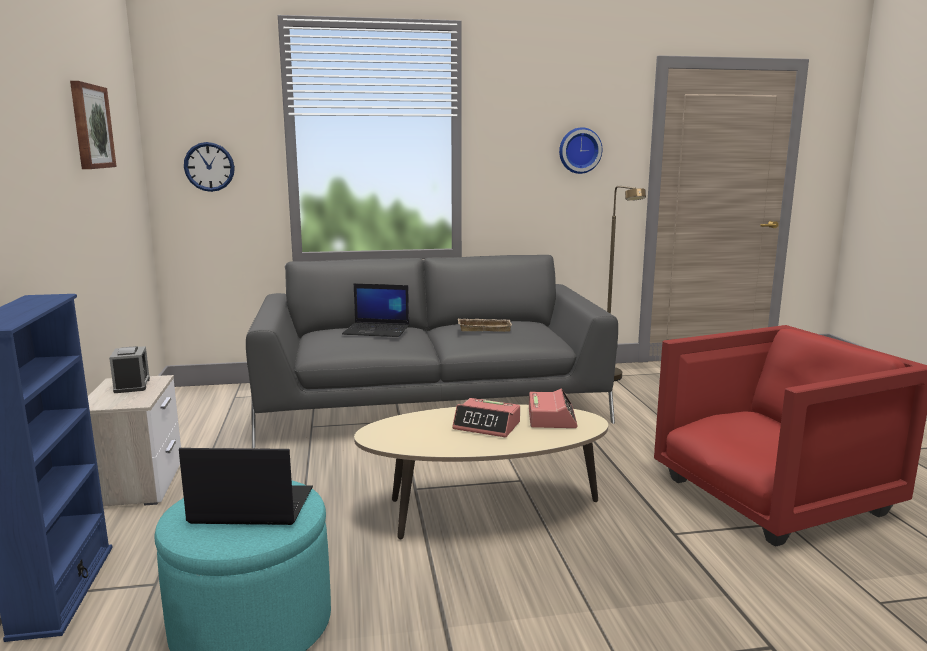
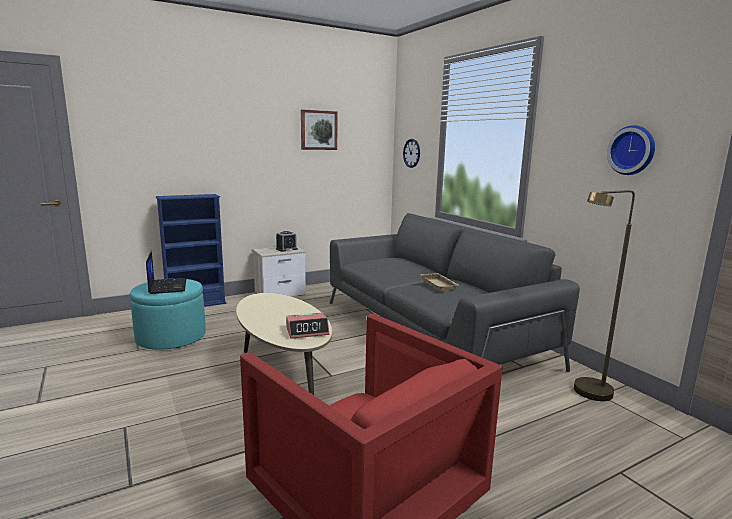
camera: 70 degrees right, 0 degrees up
laptop [342,284,409,337] -> none
alarm clock [452,398,520,437] -> none

